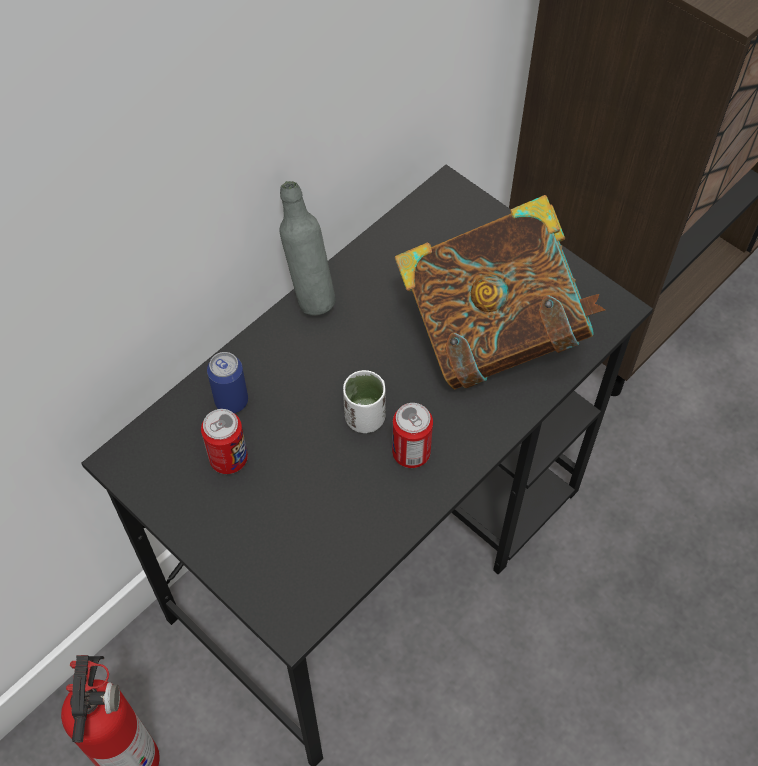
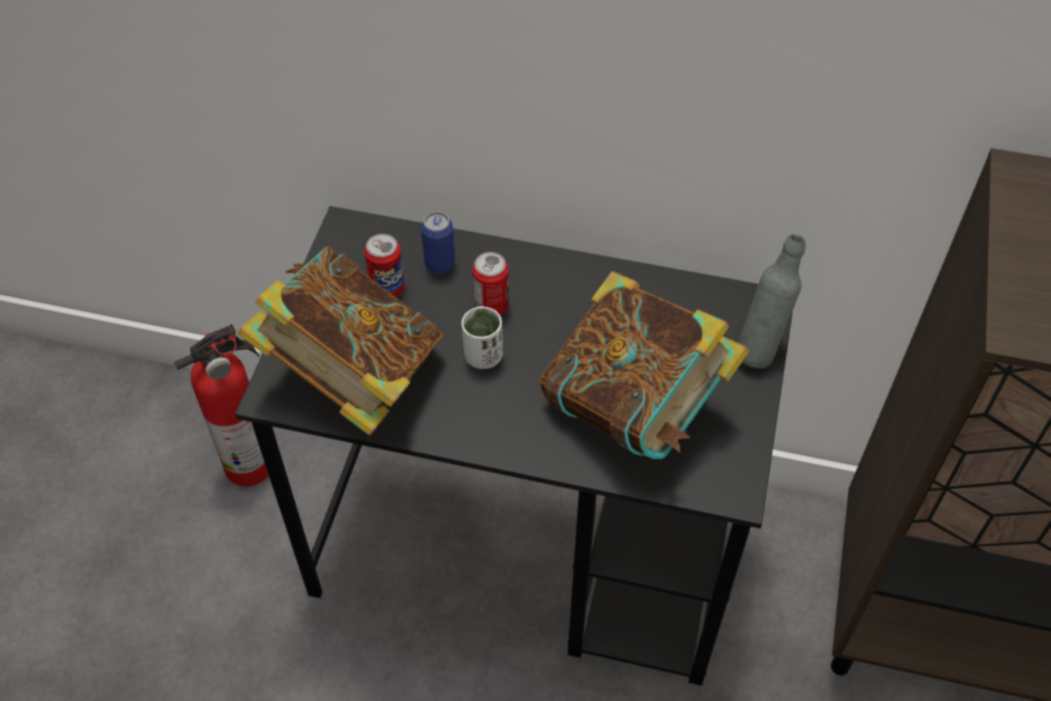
camera: 60 degrees right, 5 degrees down
grey bottle [280,181,336,316] -> grey bottle moved to [738,234,806,369]
can [392,403,433,468] -> can moved to [472,252,509,315]
none -> book [238,246,443,435]

